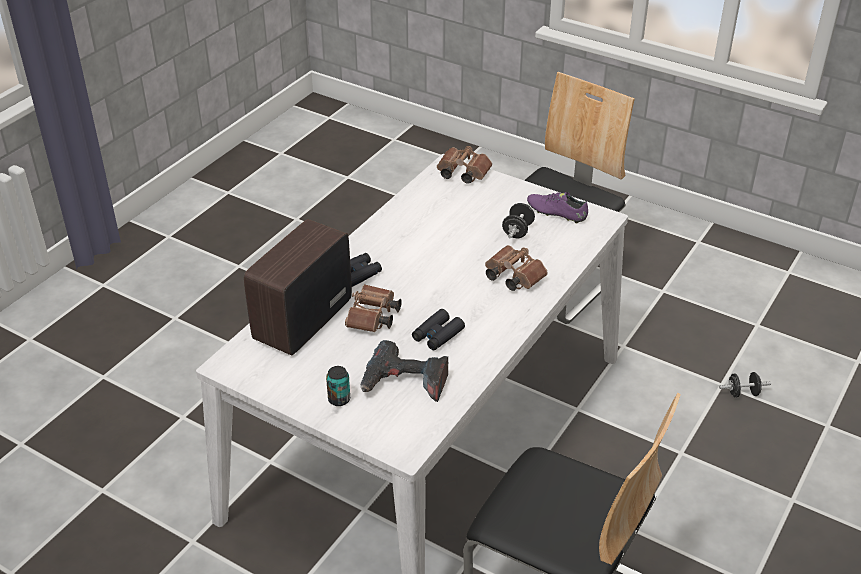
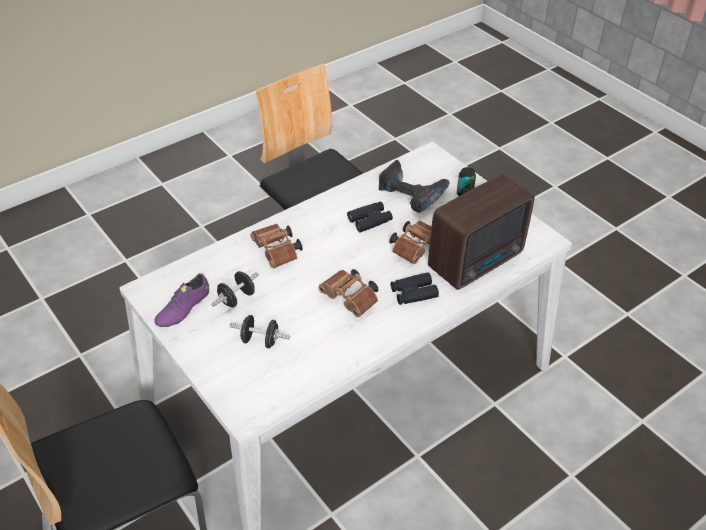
camera: 160 degrees left, 5 degrees up
brown binoculars [437,146,492,184] -> brown binoculars moved to [318,269,379,317]
purple shoe [527,192,588,223] -> purple shoe turned 75 degrees clockwise [154,273,209,327]
black dumbbell [719,372,771,398] -> black dumbbell moved to [229,315,290,348]

